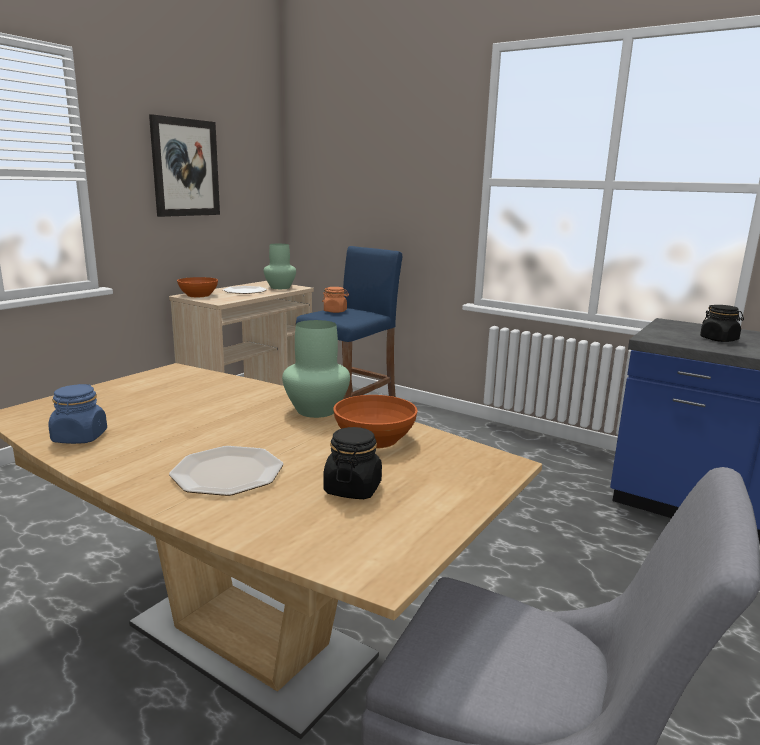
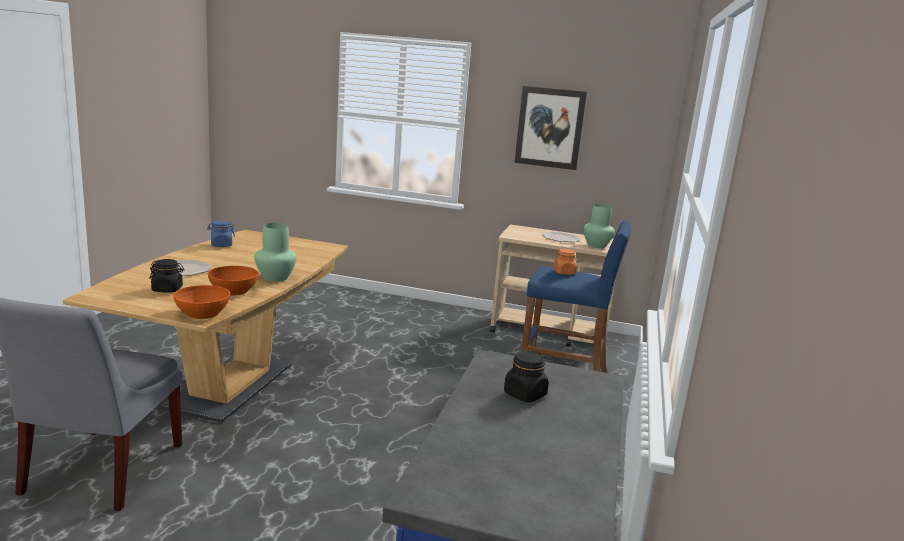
camera: 70 degrees right, 0 degrees up
orange bowl [177,277,218,297] -> orange bowl moved to [173,285,230,319]

